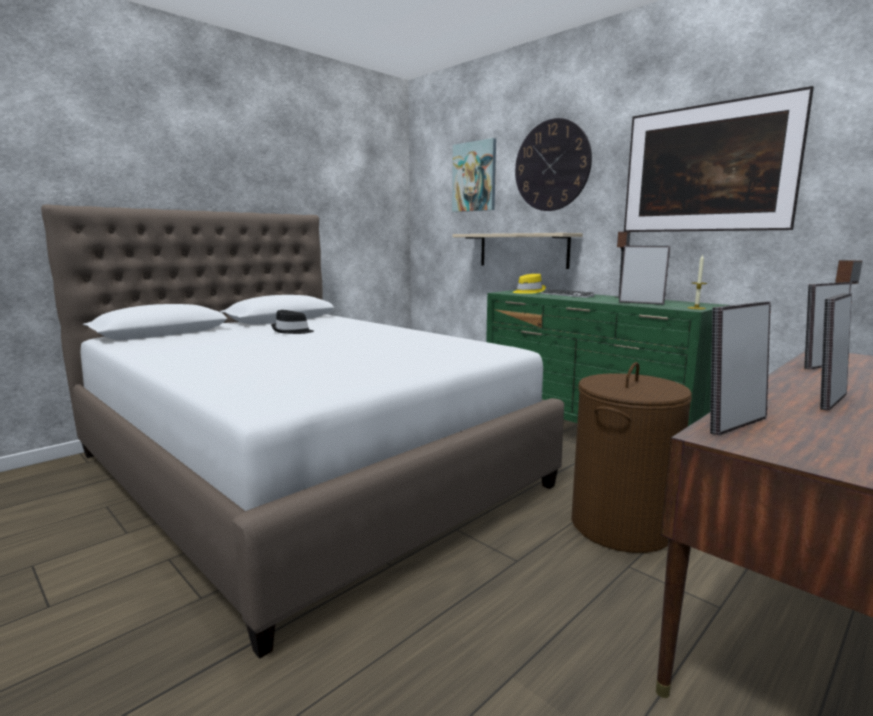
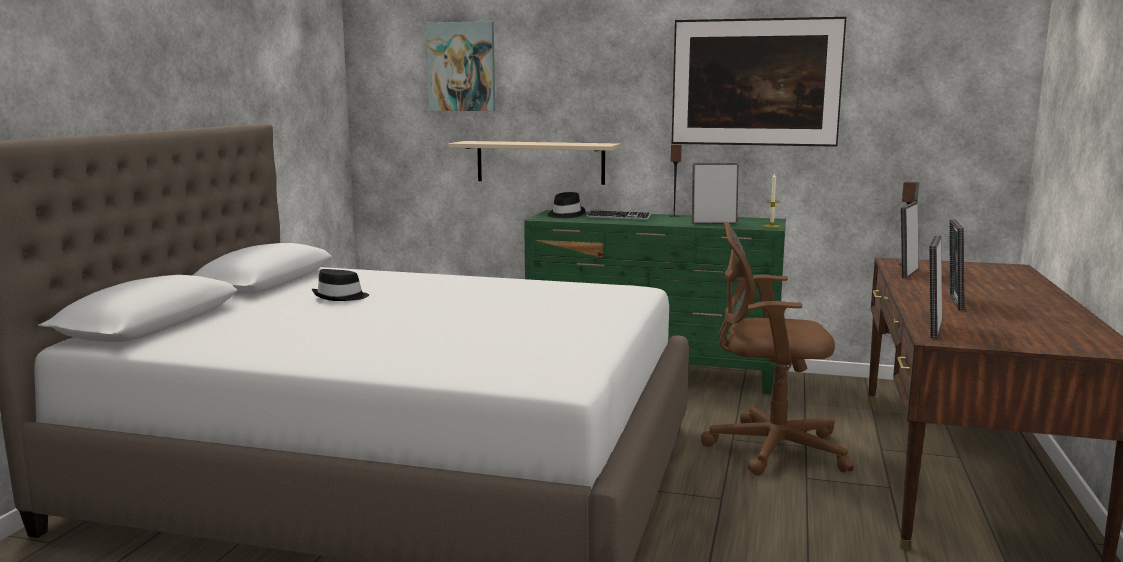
camera: 30 degrees left, 0 degrees up
yellow hat [513,274,546,294] -> black hat [548,192,585,218]
wall clock [515,118,592,211] -> none
brown laundry basket [571,362,692,553] -> brown office chair [701,222,854,476]

